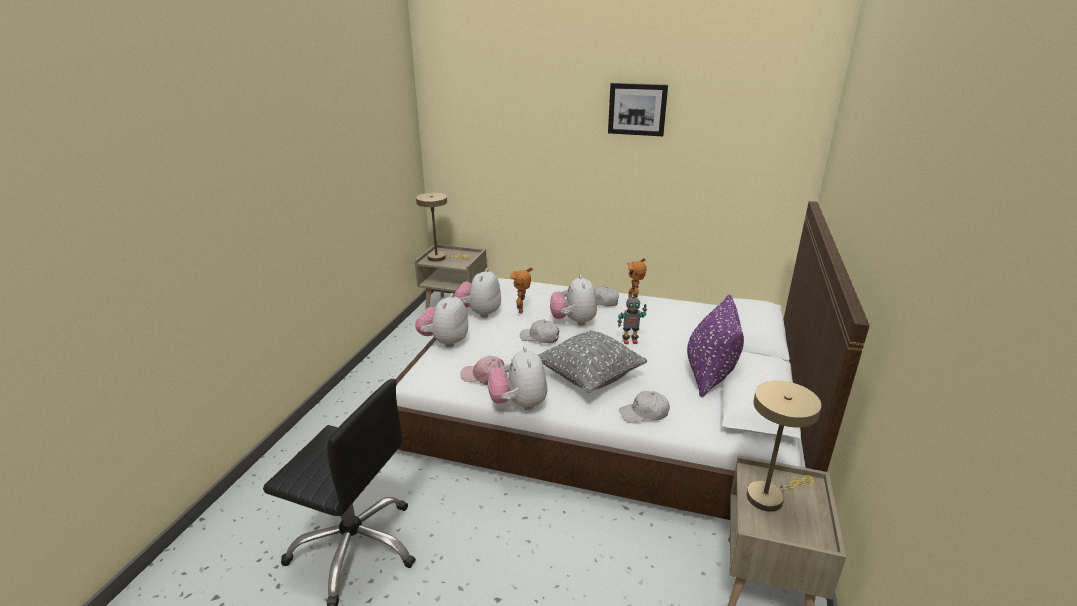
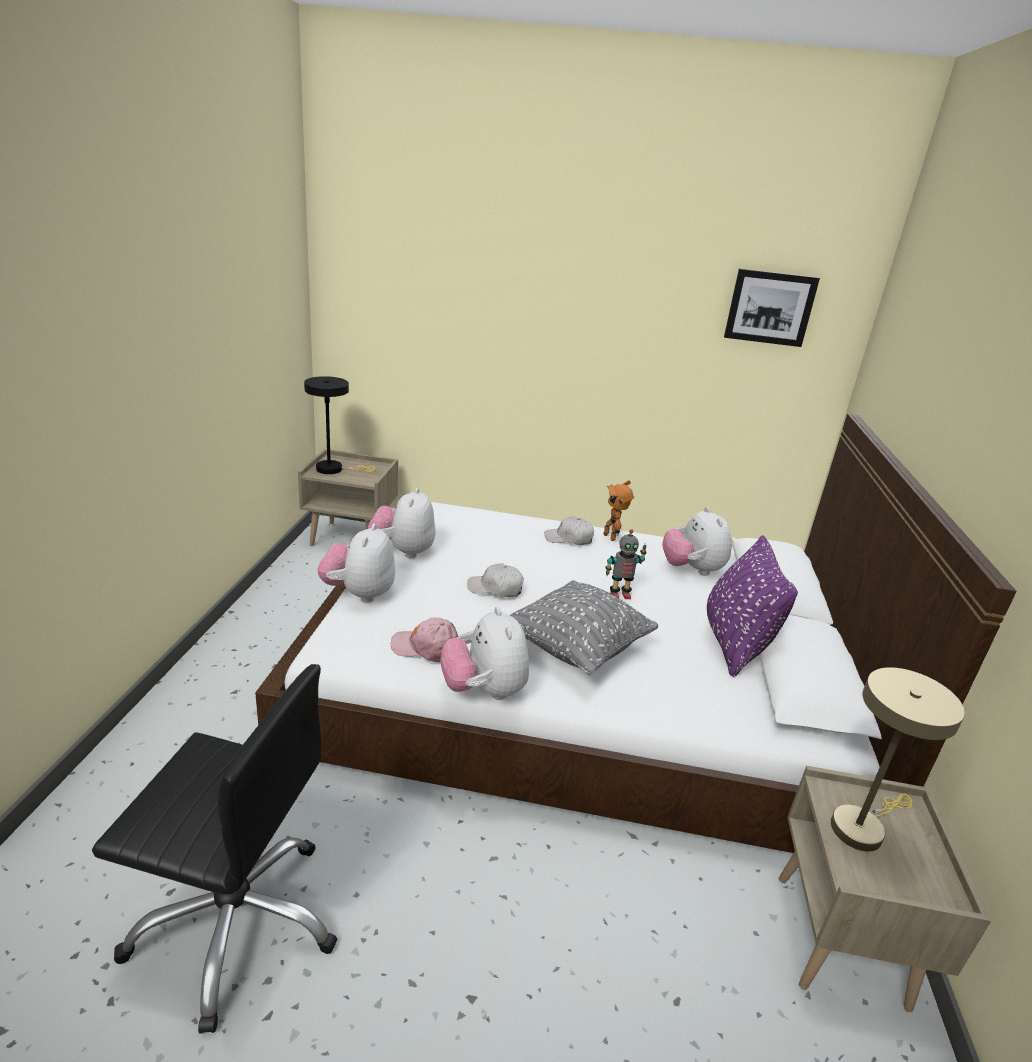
camera: 10 degrees left, 0 degrees up
beige table lamp [416,193,469,262] -> black table lamp [304,376,375,474]
toy robot [510,267,533,314] -> none
plush toy [550,275,597,326] -> plush toy moved to [662,507,732,576]
picture [608,83,668,136] -> picture moved to [724,268,820,347]
white cap [619,391,670,423] -> none

